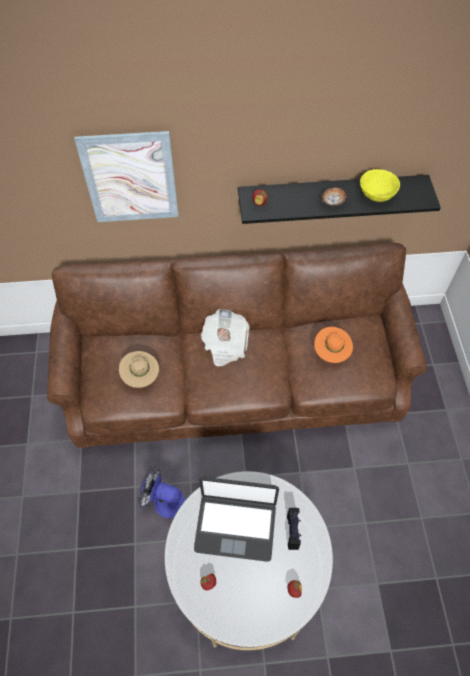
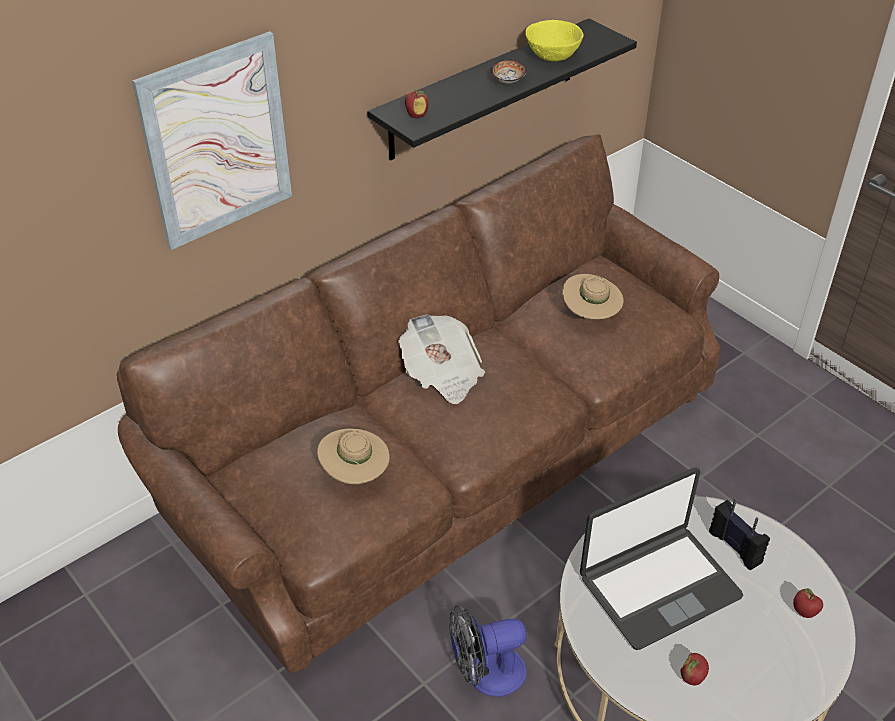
camera: 35 degrees left, 15 degrees down
orange hat [314,327,353,363] -> beige hat [562,274,624,319]

